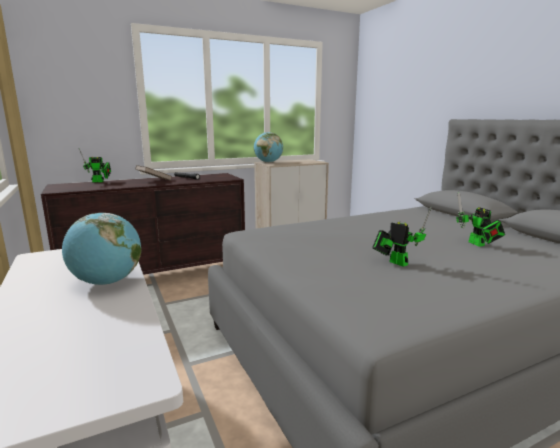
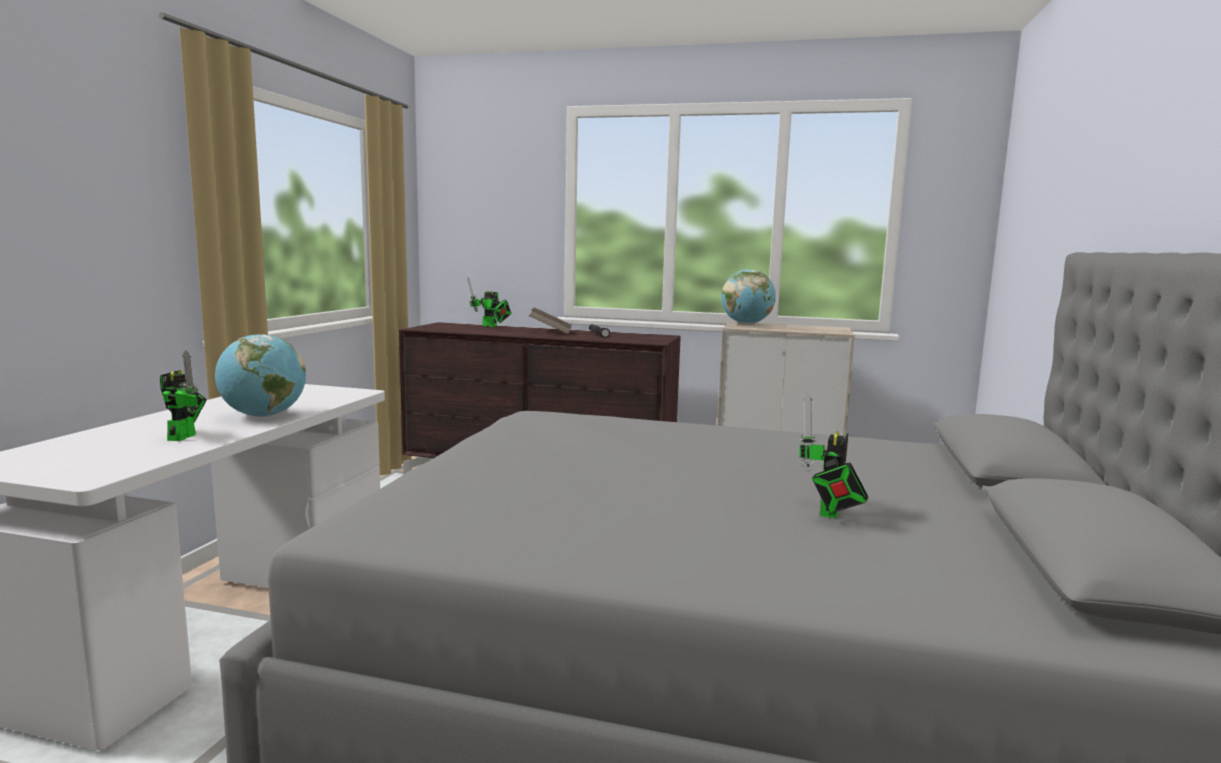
camera: 40 degrees right, 5 degrees down
toy robot [372,207,432,267] -> toy robot moved to [160,350,207,441]

